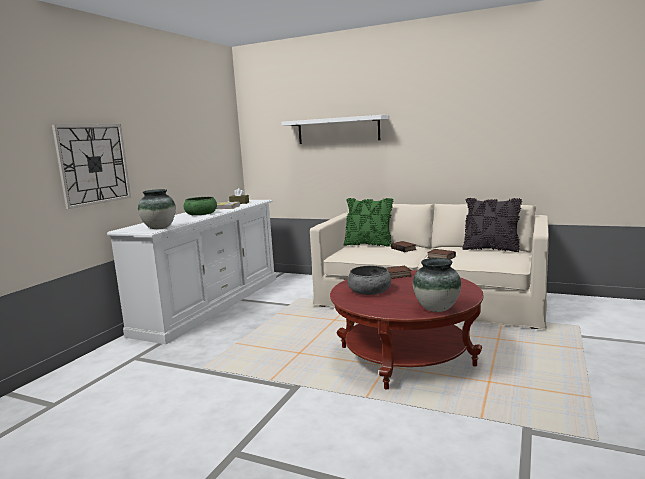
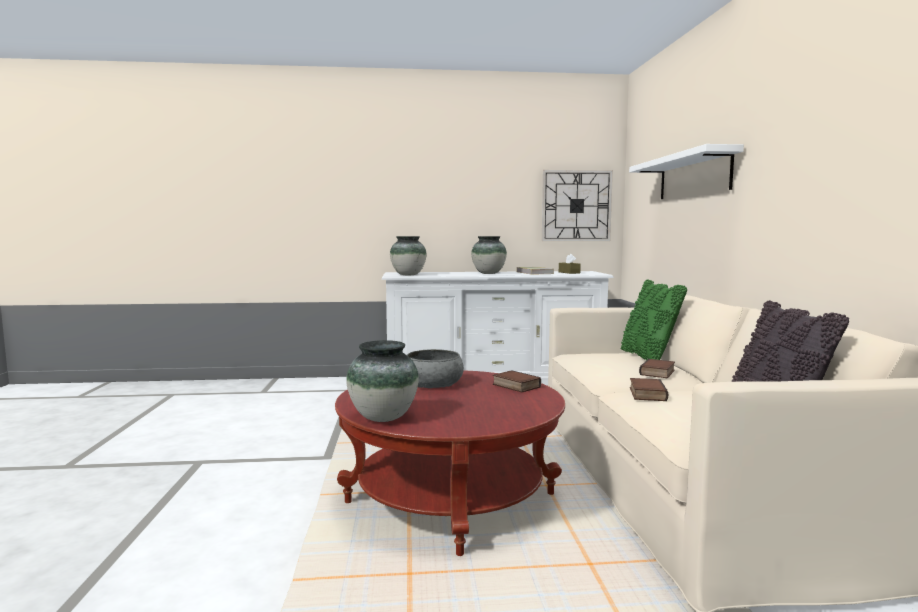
camera: 60 degrees right, 5 degrees down
wall clock [52,124,131,209] -> wall clock moved to [542,170,613,241]
green bowl [184,197,217,215] -> vase [471,236,507,274]

